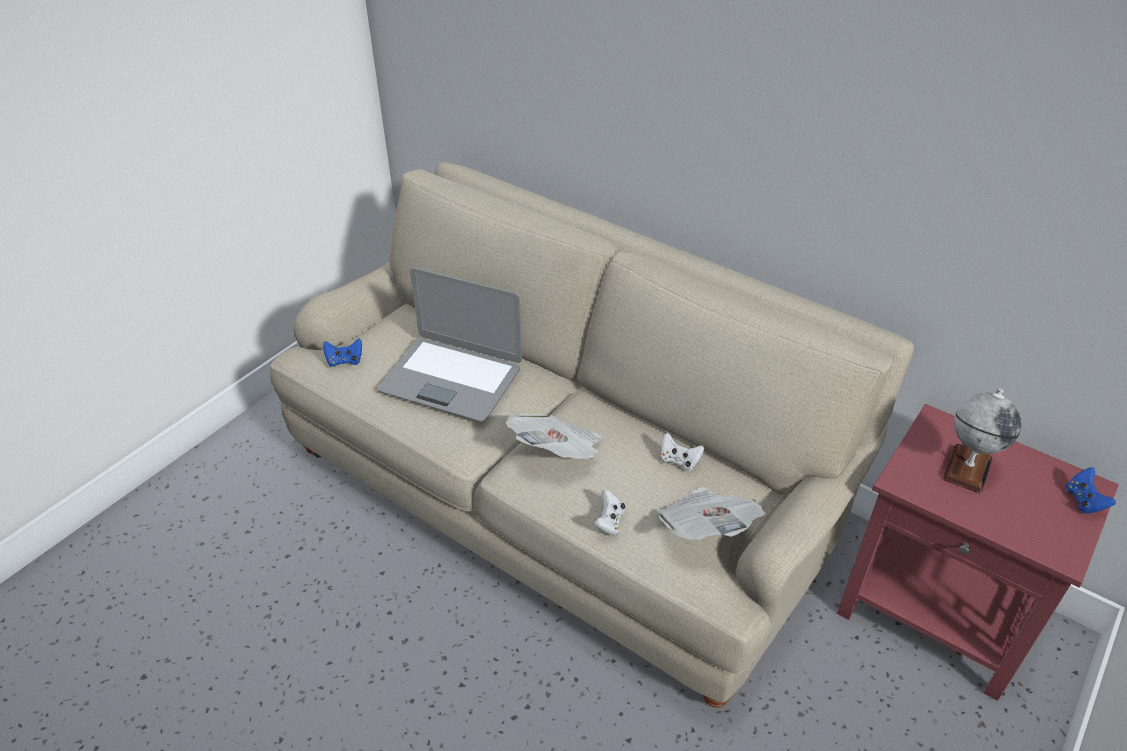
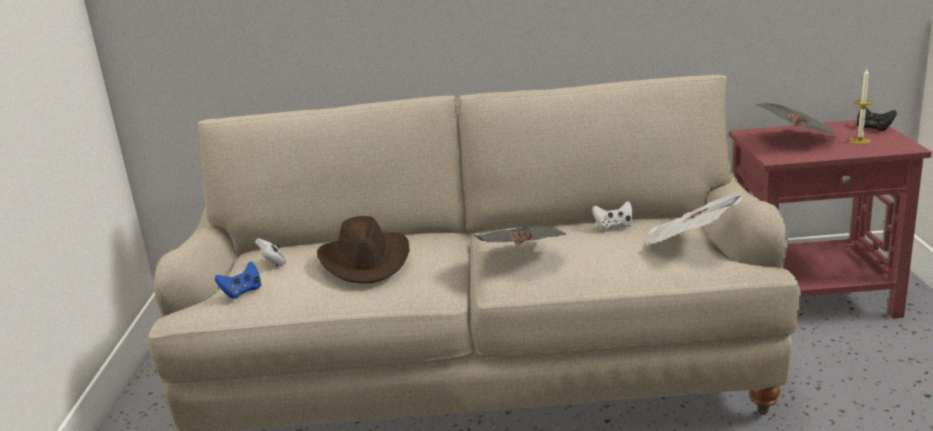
camera: 35 degrees left, 20 degrees down
laptop [378,267,522,422] -> brown hat [317,216,410,283]
white game controller [593,489,625,536] -> white game controller moved to [255,238,286,266]
globe [943,388,1022,494] -> newspaper [755,103,840,135]
blue game controller [1066,467,1116,514] -> black game controller [857,107,897,131]
none -> candle [849,69,873,144]

